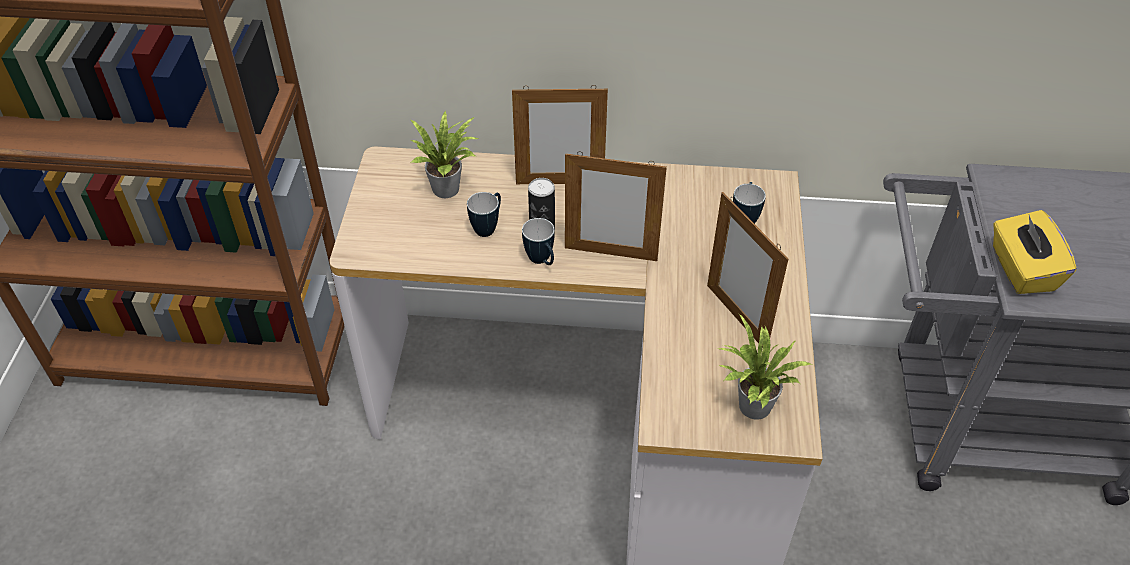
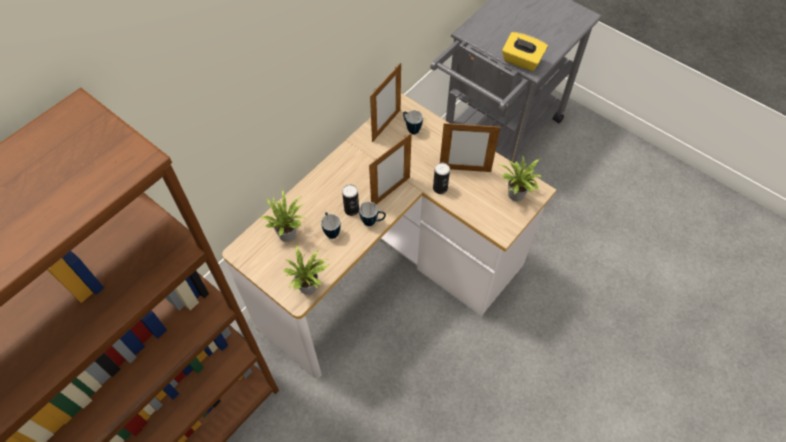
camera: 55 degrees left, 10 degrees up
picture frame [512,85,608,184] -> picture frame moved to [370,63,401,142]
none -> potted plant [283,245,329,295]
none -> can [433,163,450,194]

